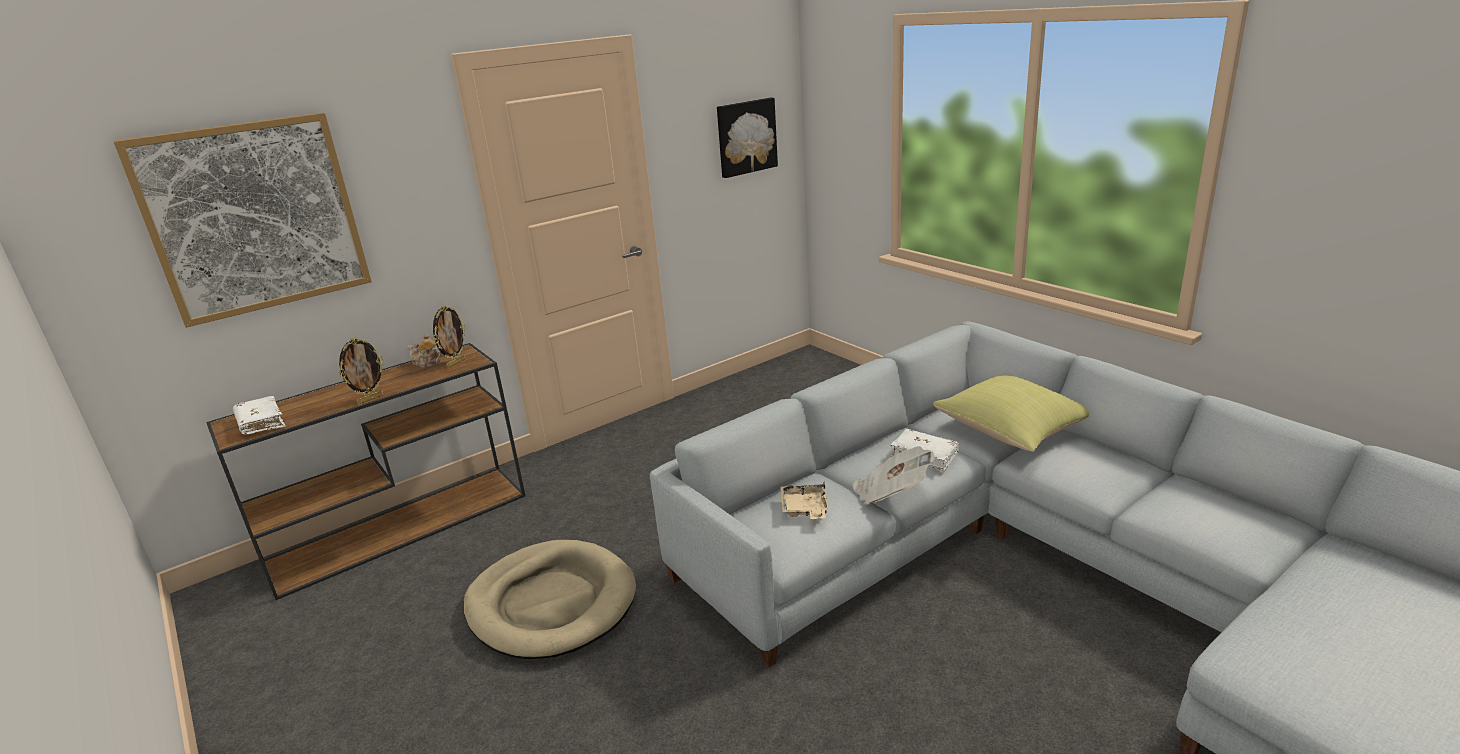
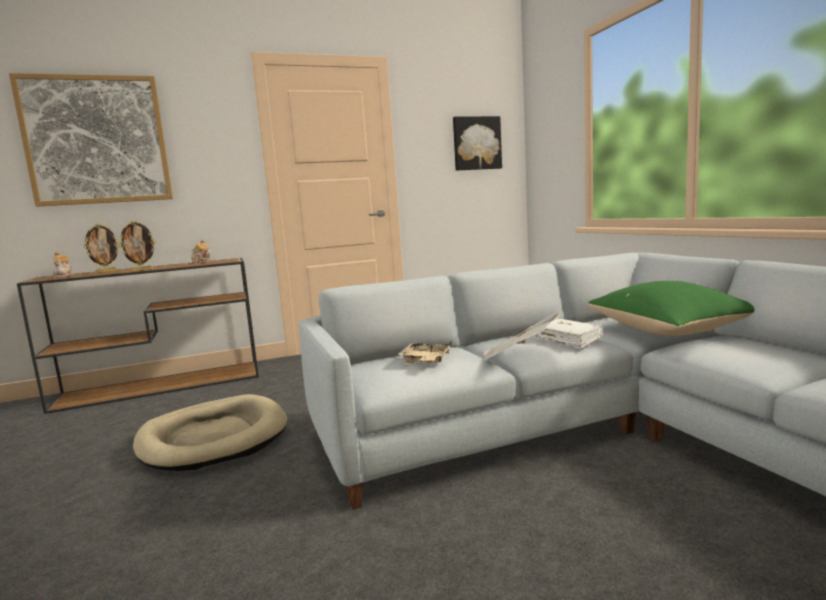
camera: 15 degrees right, 15 degrees down
white book [233,396,286,435] -> teapot [53,251,74,278]
picture frame [433,305,466,368] -> picture frame moved to [83,223,120,273]
yellow pillow [933,375,1089,452] -> green pillow [588,281,754,336]

